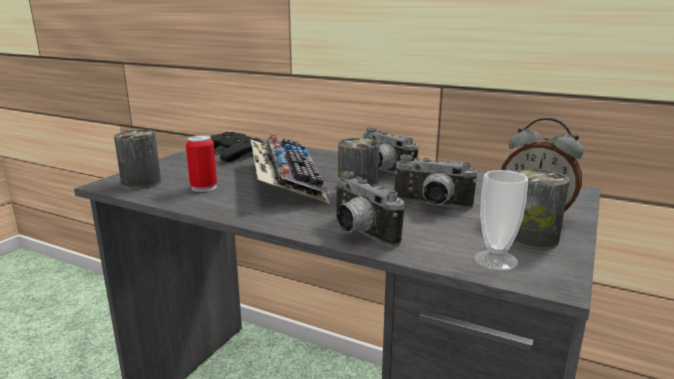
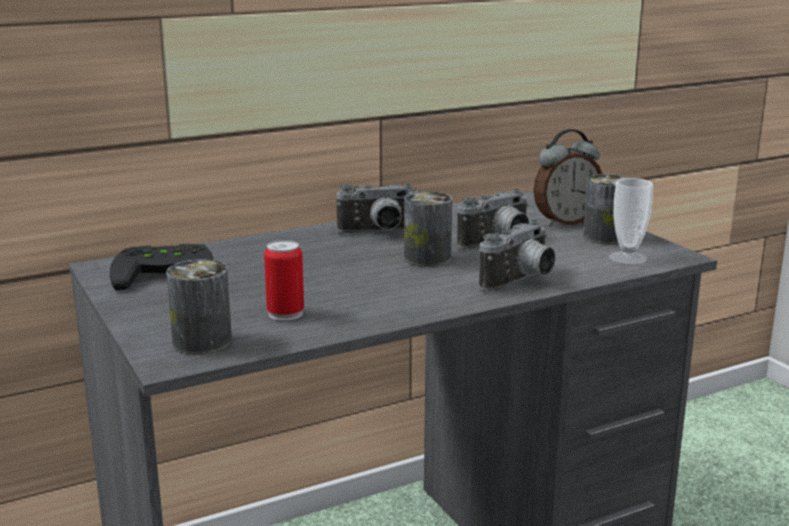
camera: 55 degrees left, 0 degrees up
keyboard [250,133,330,204] -> none
camera [335,171,405,247] -> camera turned 45 degrees counterclockwise [479,219,556,292]

